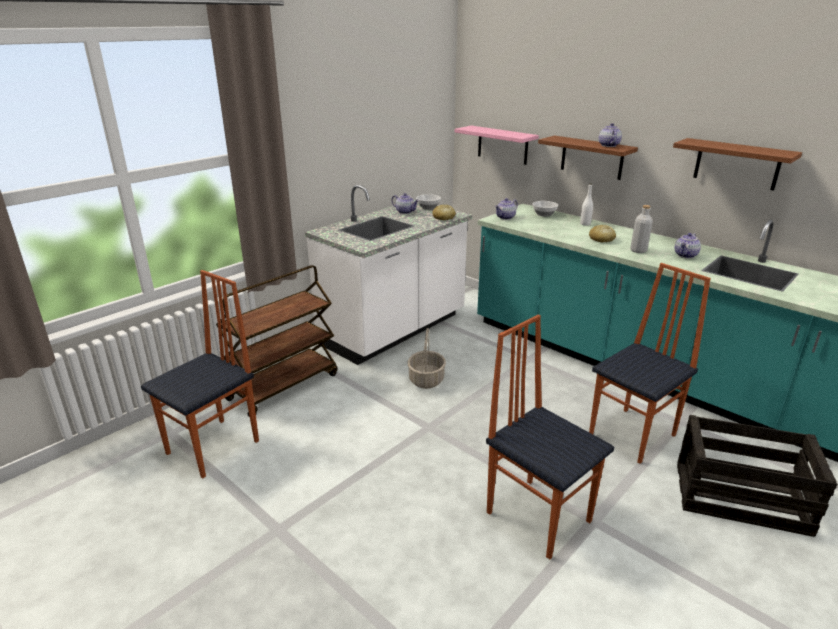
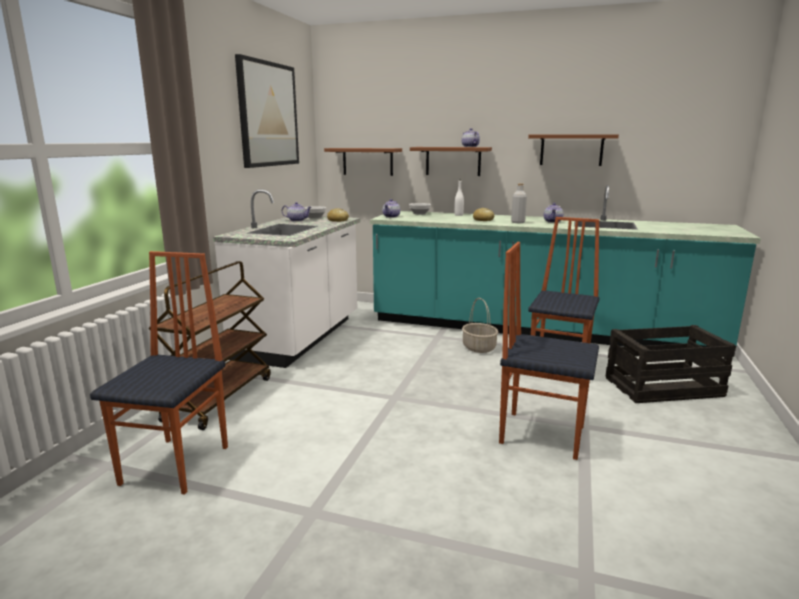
camera: 25 degrees left, 10 degrees down
basket [408,328,446,389] -> basket moved to [462,298,498,353]
pink shelf [455,126,539,165] -> brown shelf [324,148,402,176]
none -> picture [235,54,299,168]

